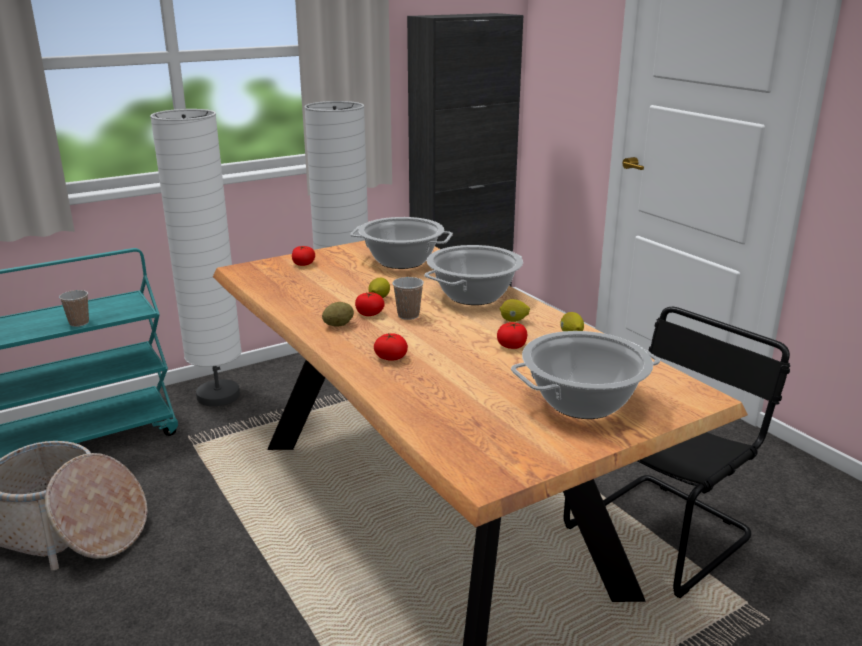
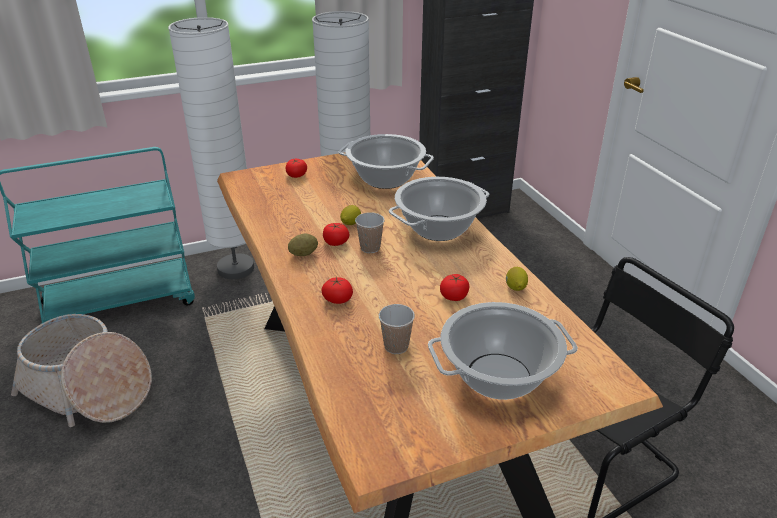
camera: 10 degrees right, 10 degrees up
cup [59,290,89,327] -> cup moved to [379,304,415,354]
lemon [500,299,530,322] -> none

